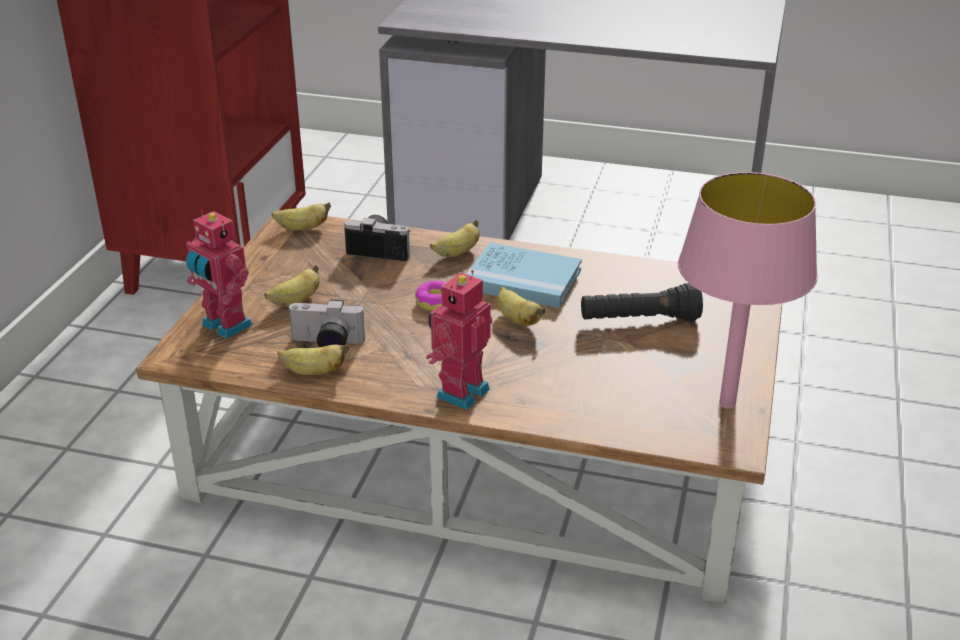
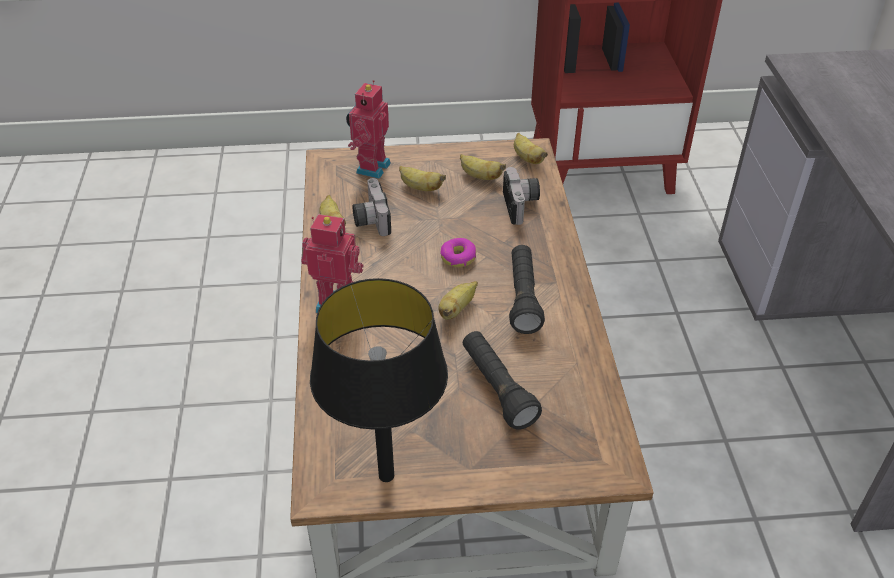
camera: 70 degrees right, 10 degrees up
banana [430,220,480,257] -> banana moved to [460,154,506,180]
blue book [467,243,582,308] -> black flashlight [509,245,545,334]
pink table lamp [678,172,818,409] -> black table lamp [310,278,448,482]

